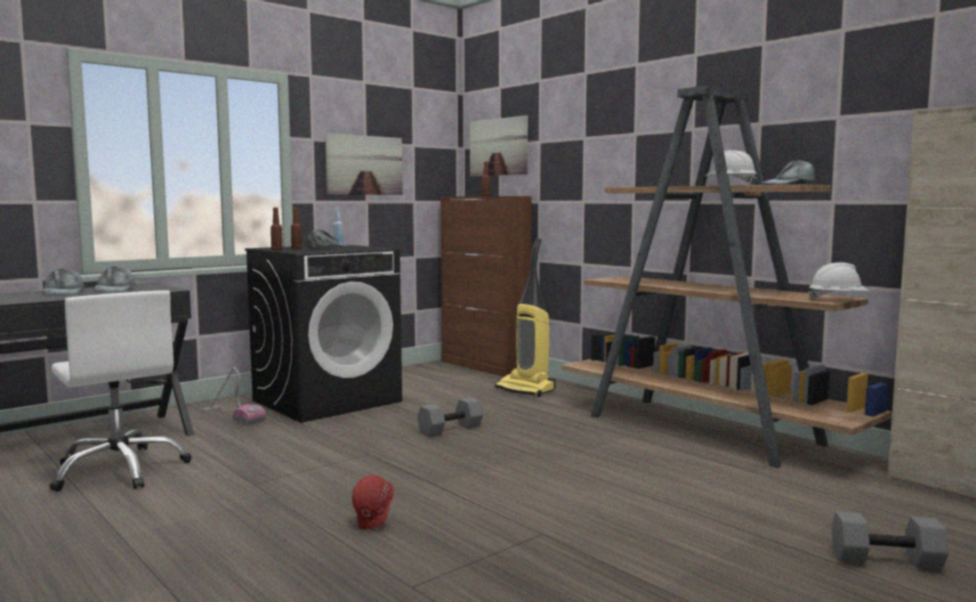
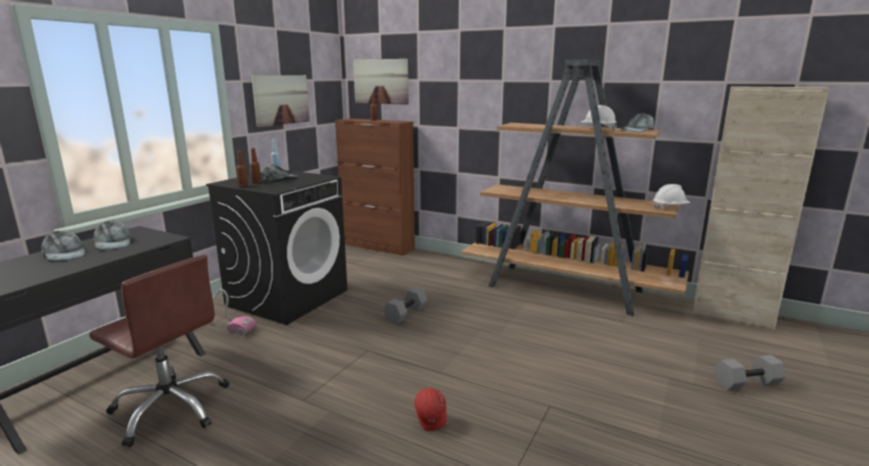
camera: 20 degrees left, 10 degrees up
white office chair [49,290,191,492] -> brown office chair [89,255,229,447]
vacuum cleaner [495,238,555,397] -> none

